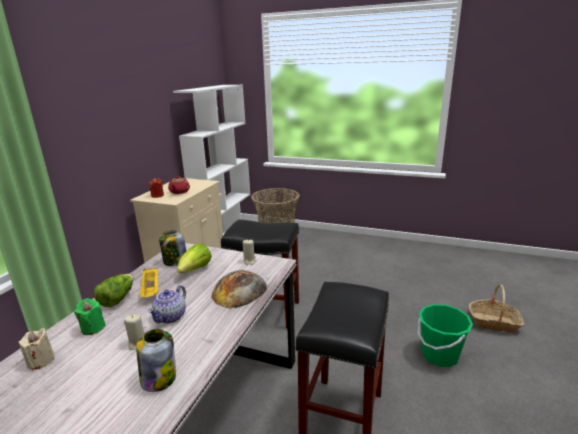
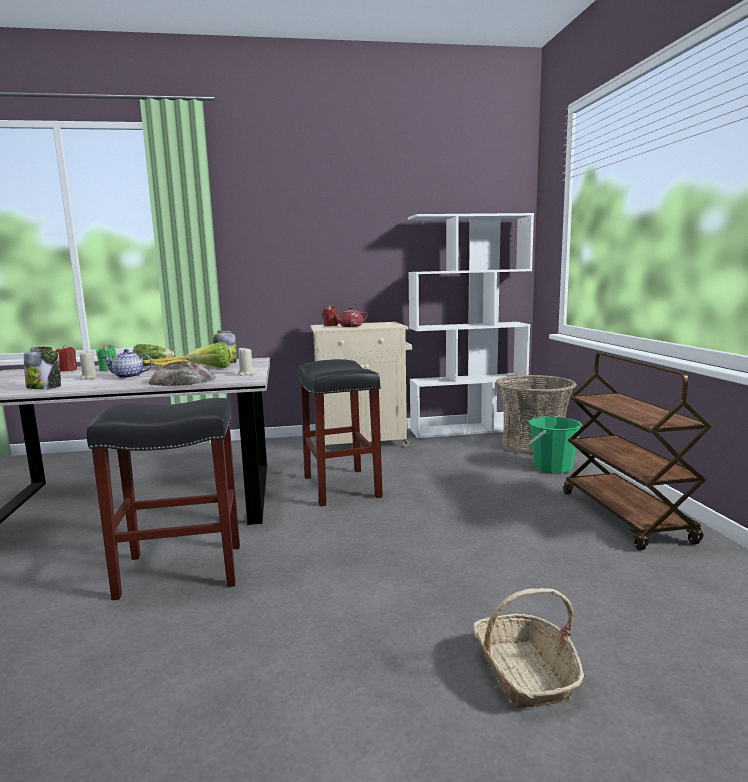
camera: 60 degrees right, 10 degrees down
beige candle [19,328,55,371] -> red candle [56,345,77,371]
green bucket [417,304,473,367] -> green bucket moved to [528,417,582,474]
none -> brown cart [563,352,712,550]

